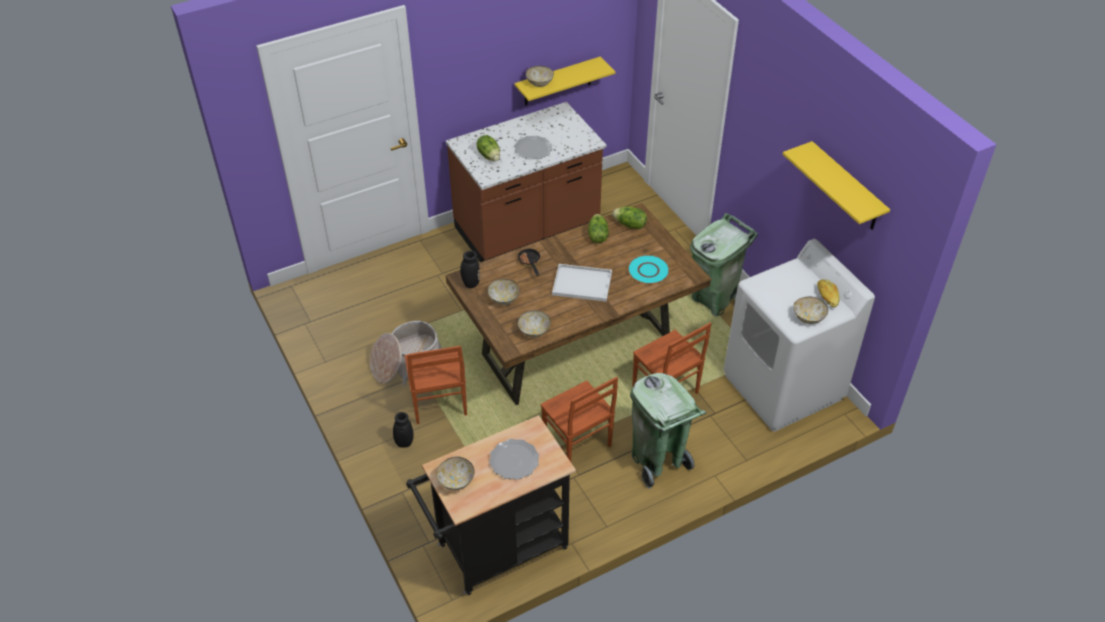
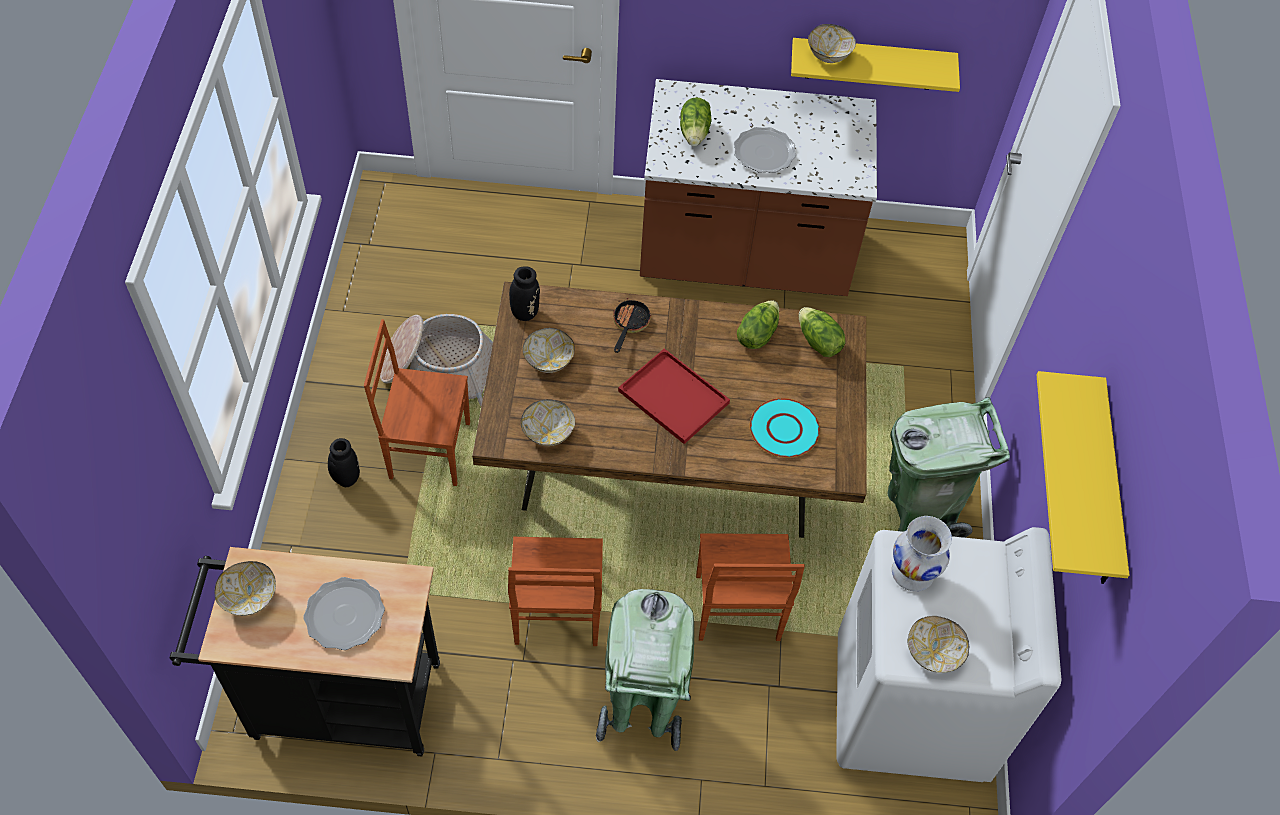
camera: 30 degrees right, 10 degrees up
brown chair [405,346,467,424] -> brown chair turned 75 degrees clockwise [364,319,470,486]
white tray [552,264,612,302] -> red tray [618,349,730,444]
bread [817,279,840,307] -> none
none -> white vase [892,516,952,592]

